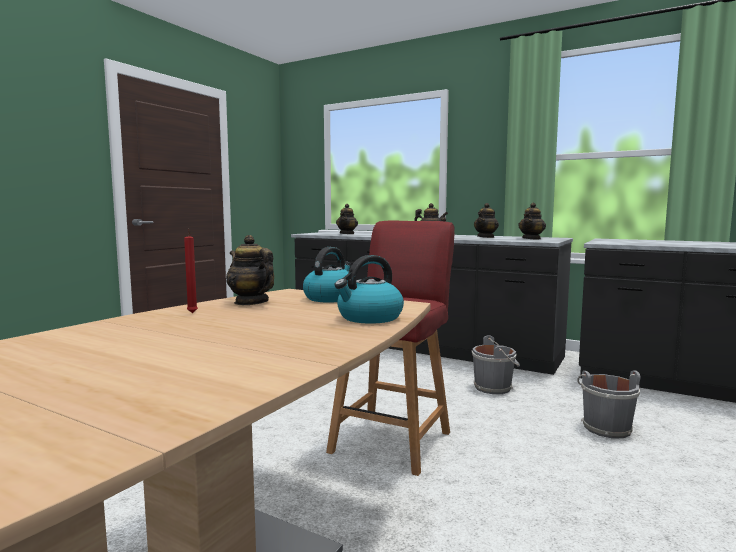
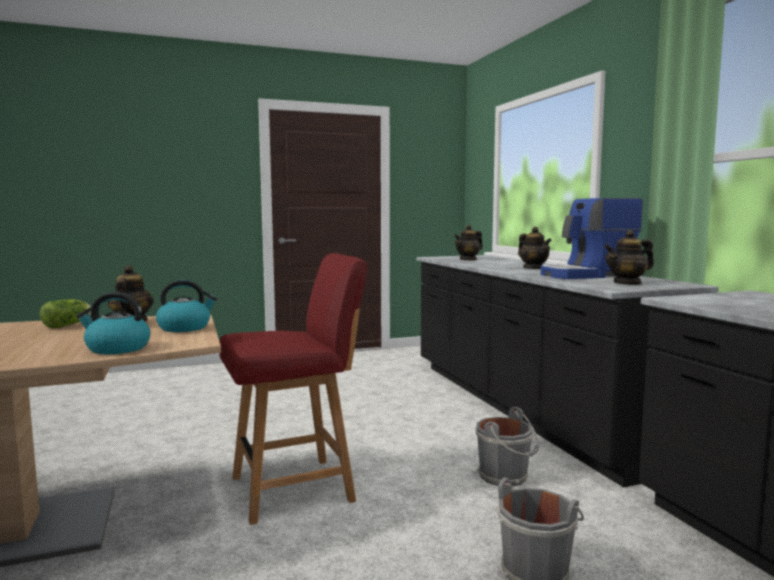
camera: 40 degrees right, 0 degrees up
red candle [184,229,198,313] -> lettuce [40,299,91,328]
teapot [474,203,499,238] -> coffee machine [541,198,643,279]

